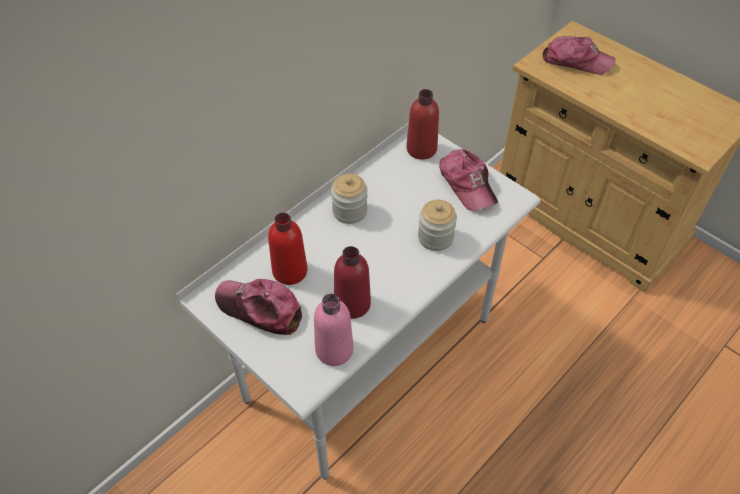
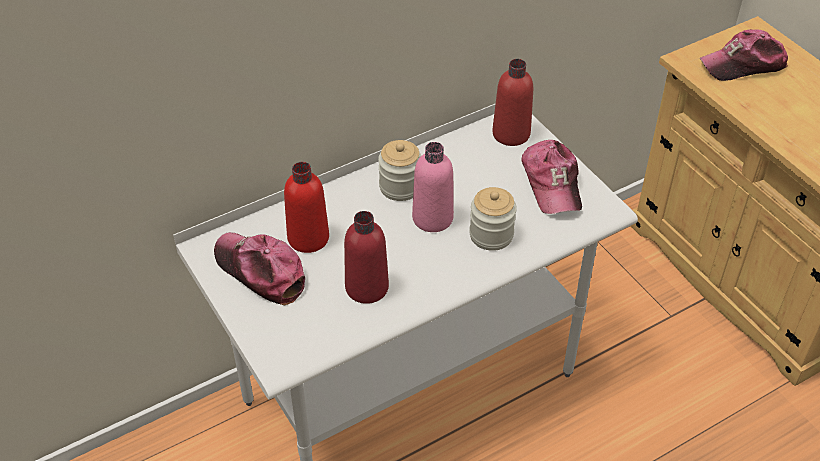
camera: 15 degrees right, 5 degrees down
pink bottle [314,294,353,366] -> pink bottle moved to [412,142,454,232]
cap [543,36,616,75] -> cap turned 135 degrees clockwise [700,29,788,81]

